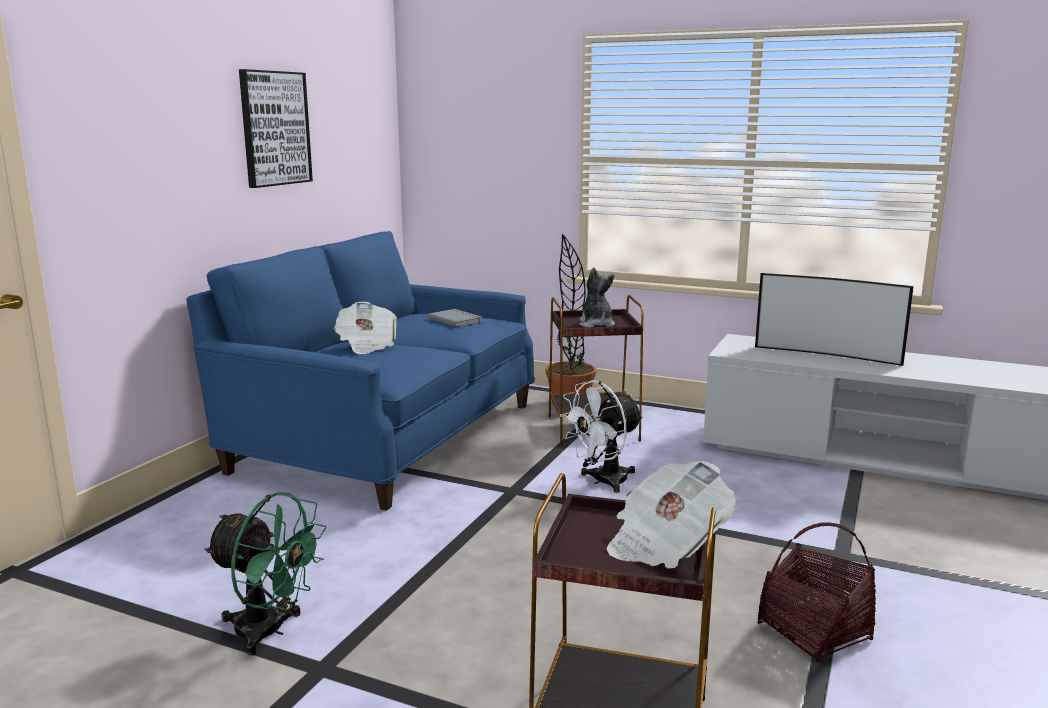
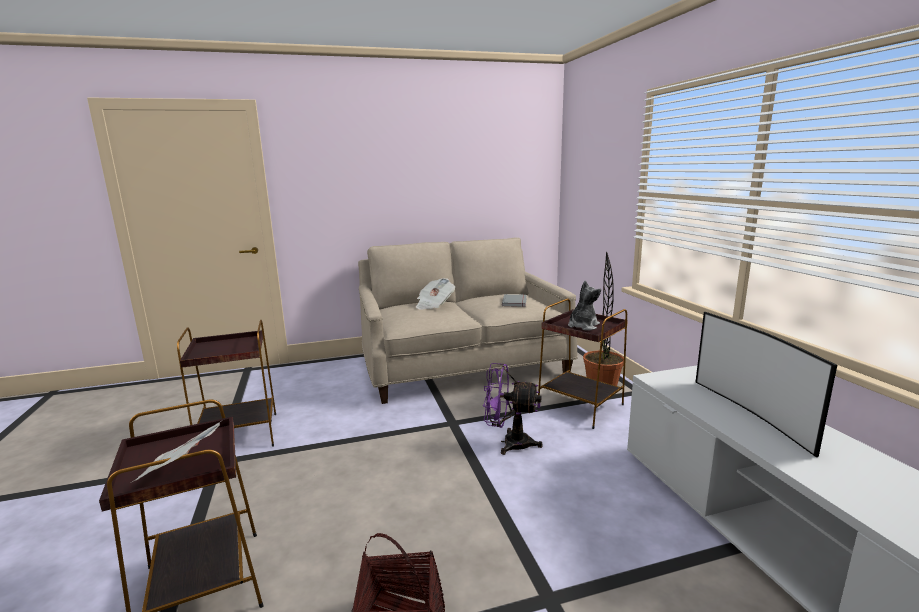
camera: 50 degrees right, 0 degrees up
blue sofa [186,231,535,511] -> beige sofa [358,238,578,404]
green fan [204,492,327,655] -> brown side table [177,320,276,447]
picture [239,69,313,188] -> none
white fan [560,380,643,493] -> purple fan [483,363,543,455]

